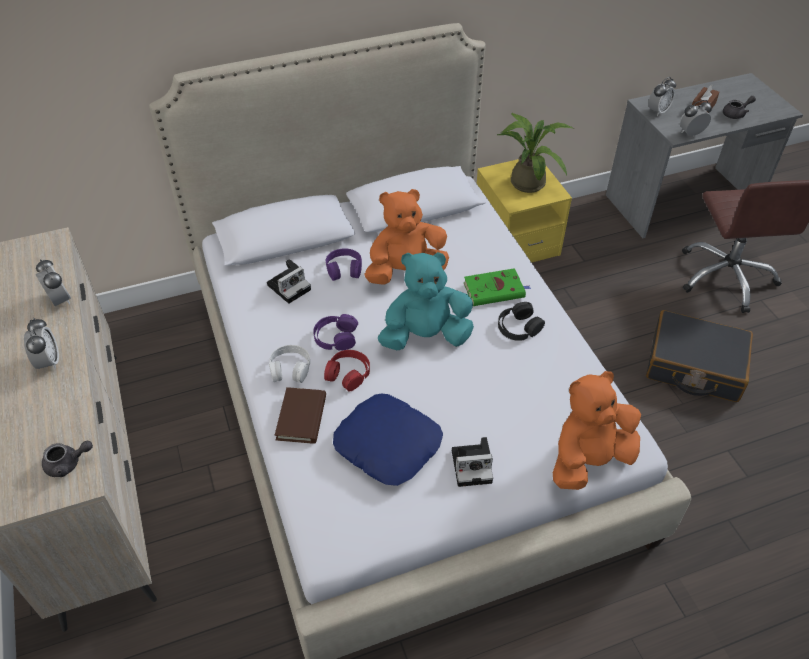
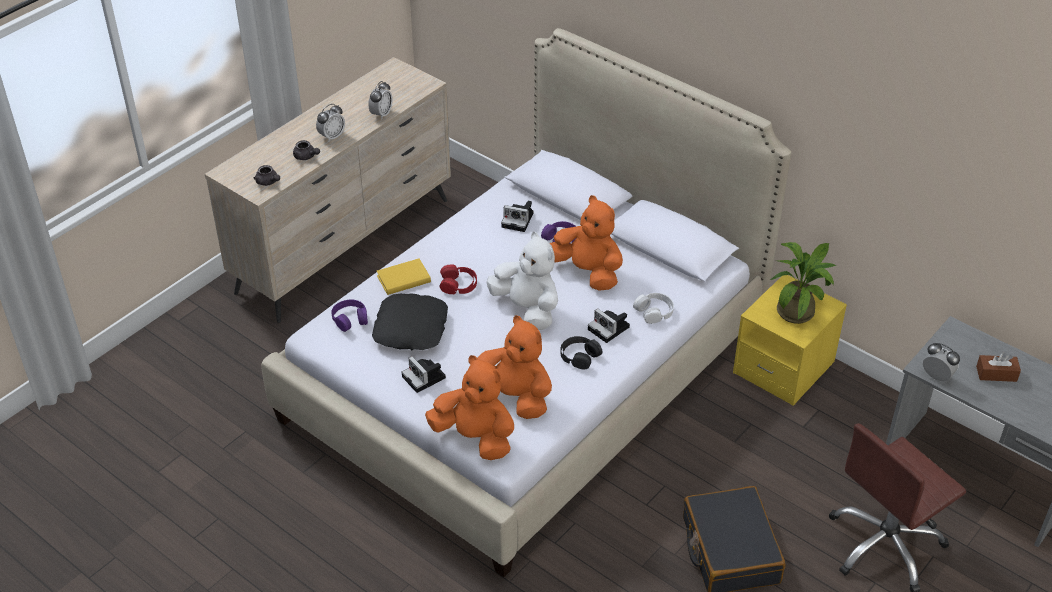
camera: 60 degrees right, 5 degrees down
white headphones [269,345,310,383] -> white headphones moved to [633,293,674,324]
brown book [275,387,326,444] -> yellow book [377,259,431,295]
purple headphones [313,314,358,351] -> purple headphones moved to [331,300,368,332]
blue pillow [333,394,443,486] -> black pillow [372,293,448,351]
turquoise plush toy [378,252,474,350] -> white plush toy [486,232,558,330]
green book [464,268,531,306] -> camera [588,308,630,343]
alarm clock [648,77,676,116] -> none
grey teapot [723,96,756,119] -> grey teapot moved to [293,140,320,160]
none -> orange plush toy [478,315,552,419]

